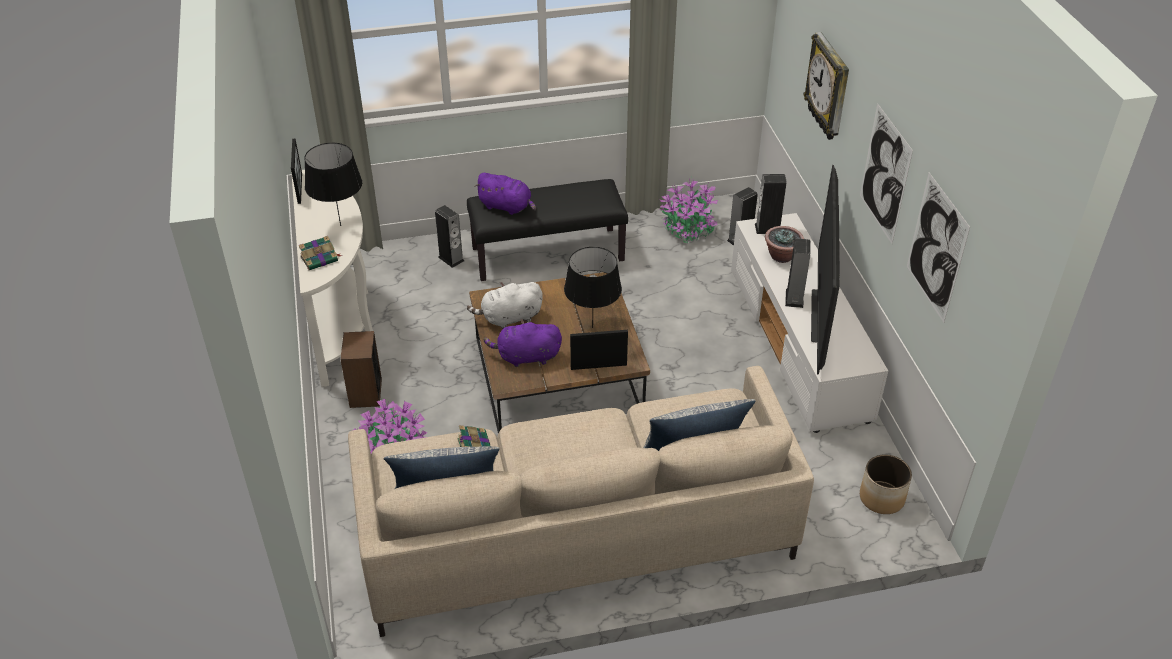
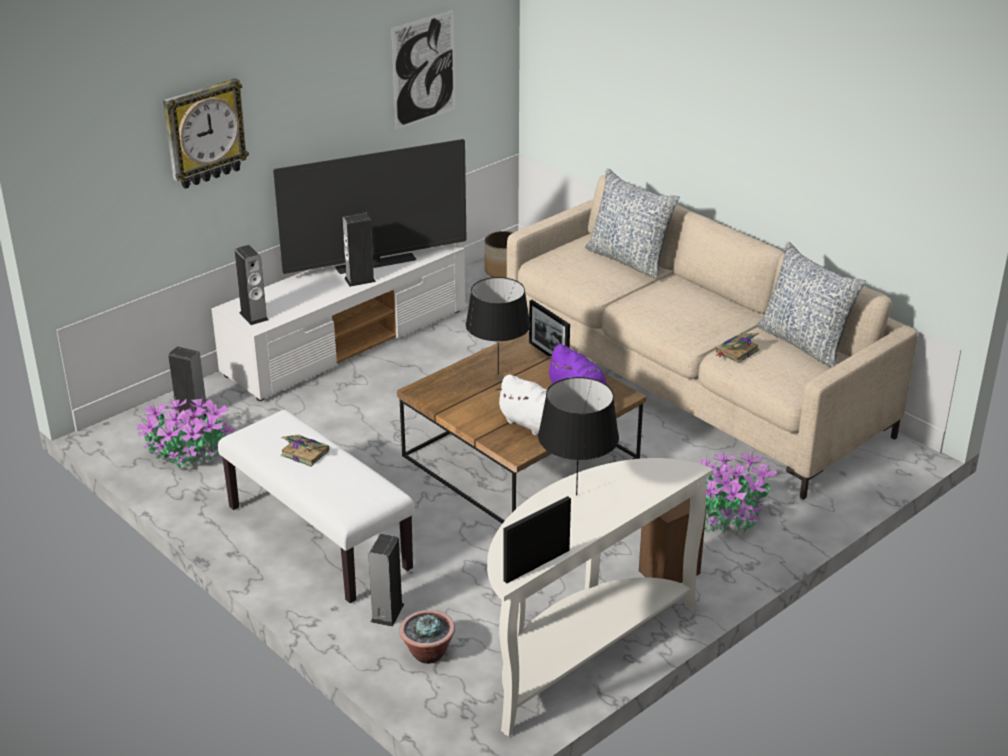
camera: 120 degrees left, 10 degrees down
book [299,236,342,270] -> book moved to [281,434,329,467]
black bench [467,179,628,281] -> white bench [218,410,415,603]
purple plush toy [475,173,536,215] -> none
potted plant [765,226,804,263] -> potted plant moved to [399,610,455,664]
picture [860,104,913,244] -> none

